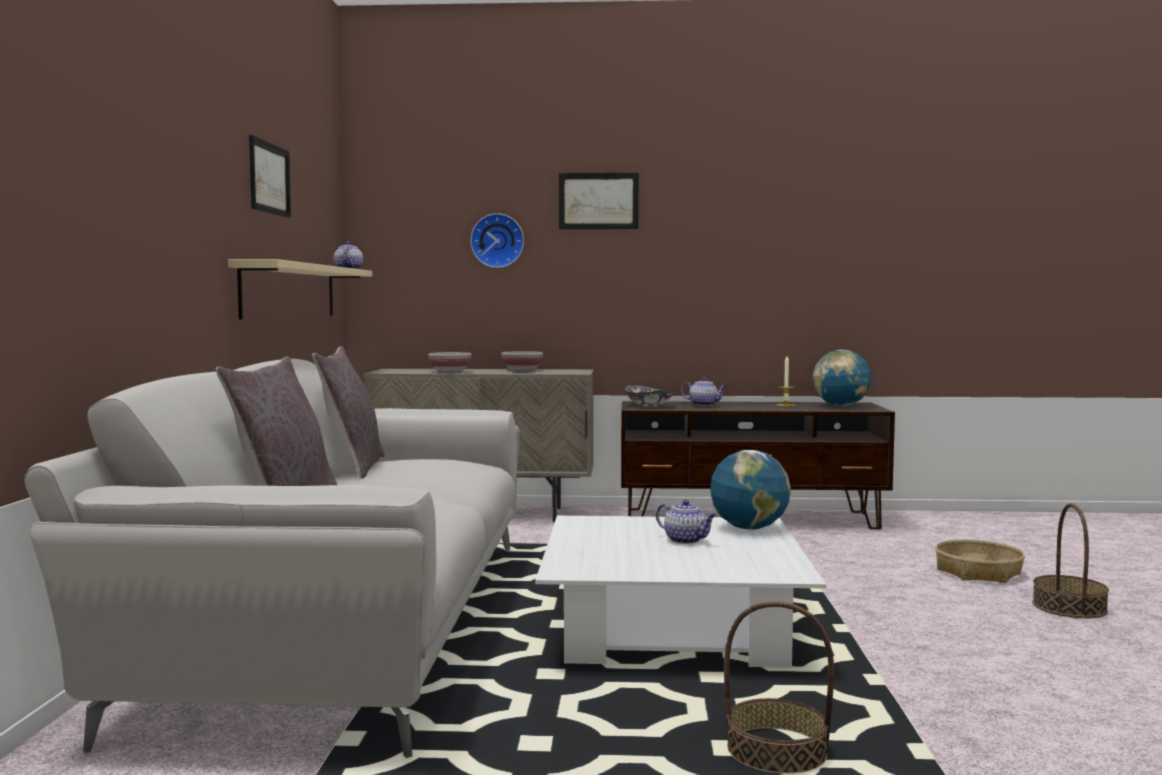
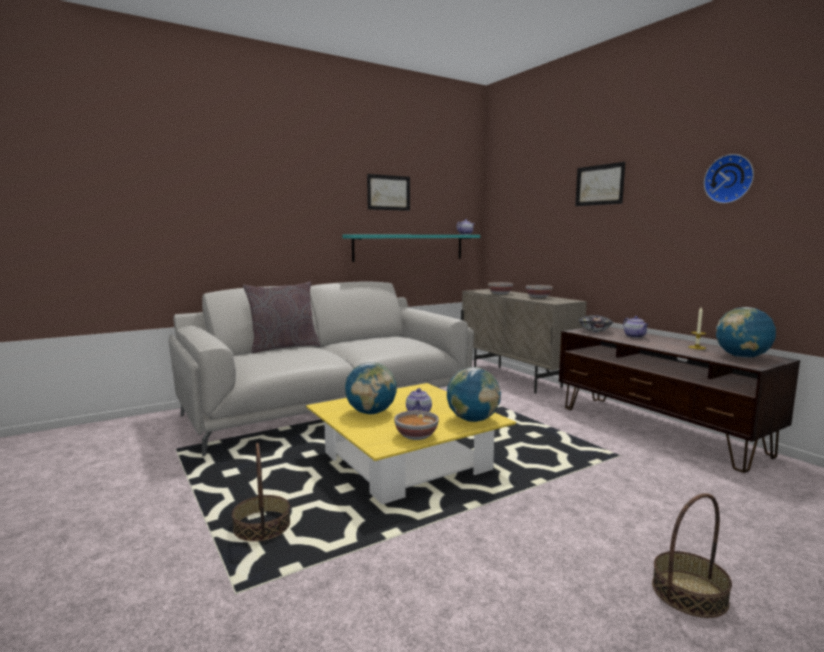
camera: 55 degrees right, 5 degrees up
beige shelf [228,259,372,320] -> turquoise shelf [342,235,480,262]
grey pillow [312,346,385,478] -> none
wall clock [470,213,524,268] -> wall clock moved to [704,154,754,203]
white coffee table [535,516,826,668] -> yellow coffee table [306,383,516,505]
basket [935,540,1025,583] -> none
none -> globe [345,362,397,414]
none -> bowl [394,410,439,440]

